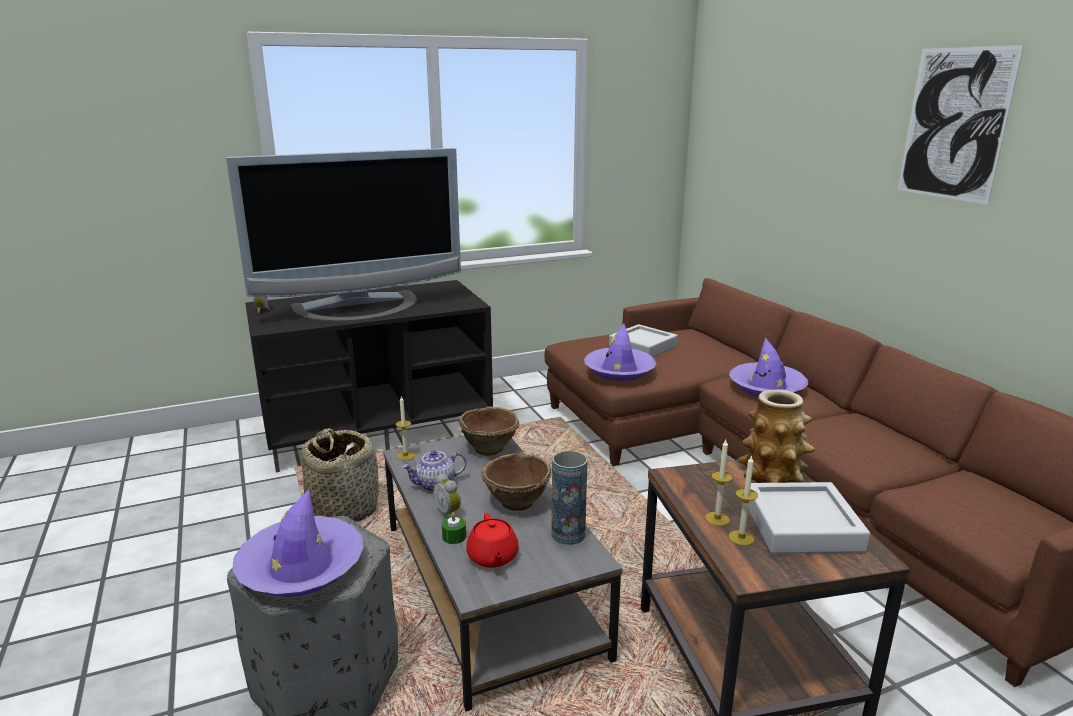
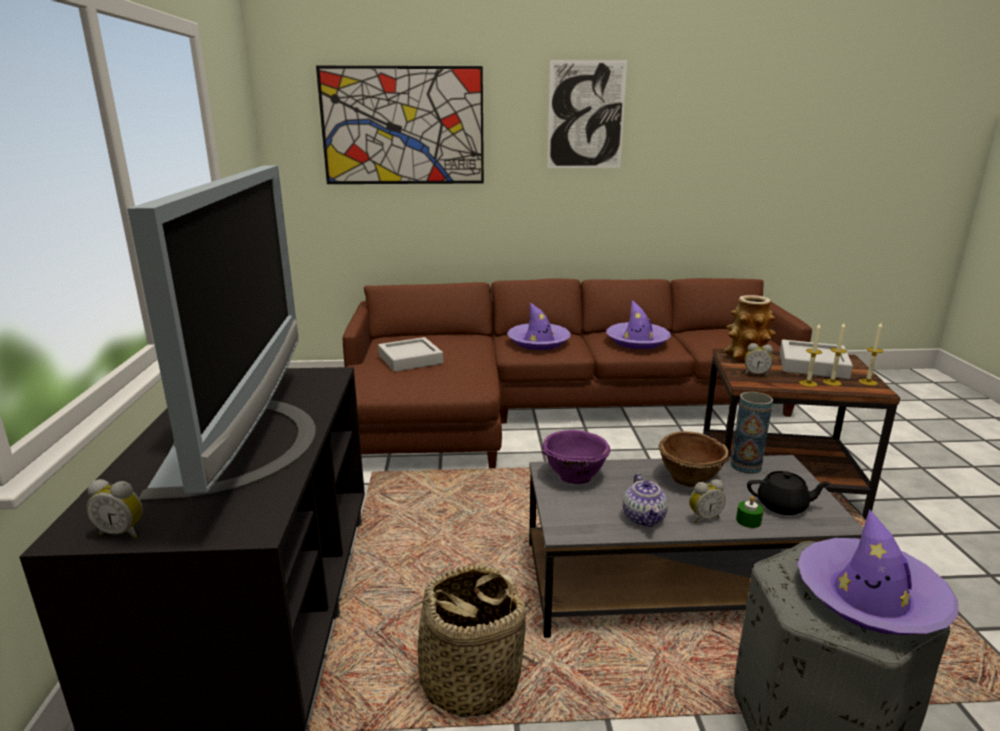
camera: 70 degrees left, 0 degrees up
candle [396,396,415,460] -> candle moved to [859,323,883,386]
brown bowl [458,406,519,456] -> purple bowl [542,430,611,484]
red teapot [466,513,519,568] -> black teapot [747,471,831,515]
purple hat [584,324,657,381] -> purple hat moved to [606,300,671,349]
none -> picture [316,66,484,184]
none -> alarm clock [745,343,773,377]

